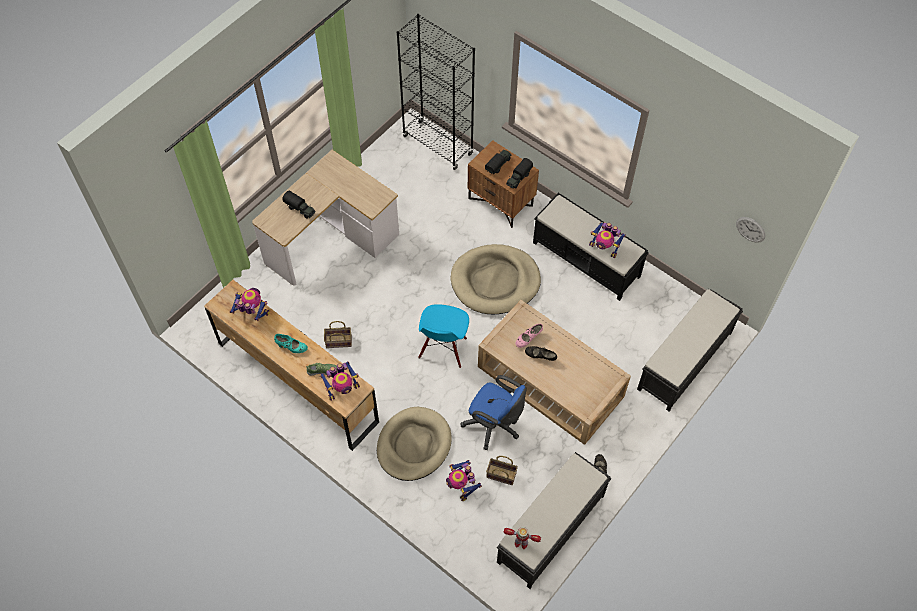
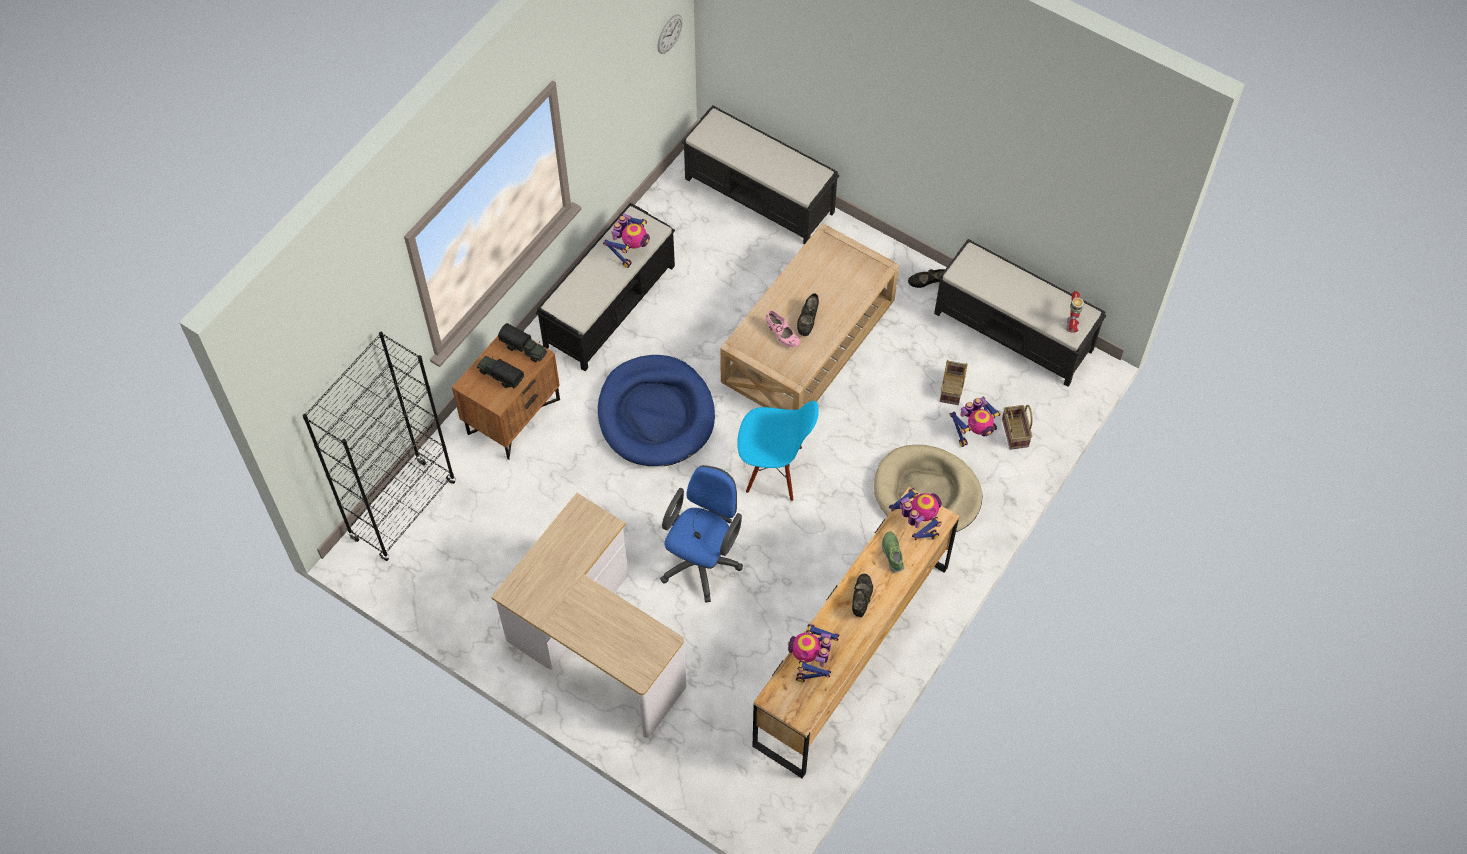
camera: 95 degrees left, 0 degrees up
turquoise shoe [274,334,308,353] -> black shoe [852,574,873,617]
toy truck [282,190,316,219] -> none
basket [324,321,352,348] -> basket moved to [1002,405,1033,450]
beige dog bed [450,244,541,314] -> blue dog bed [598,355,715,466]
blue office chair [461,375,527,450] -> blue office chair moved to [660,465,743,603]

